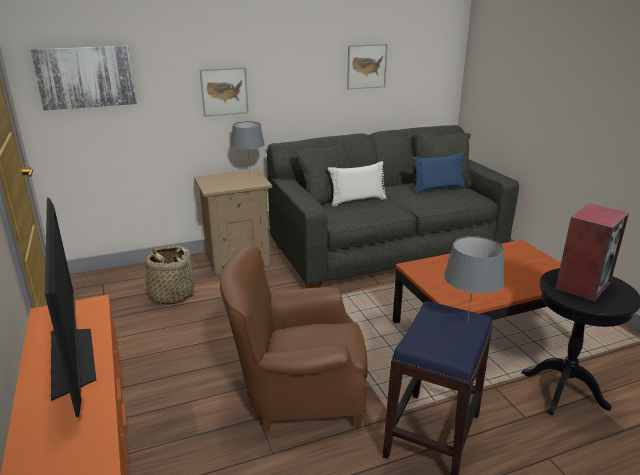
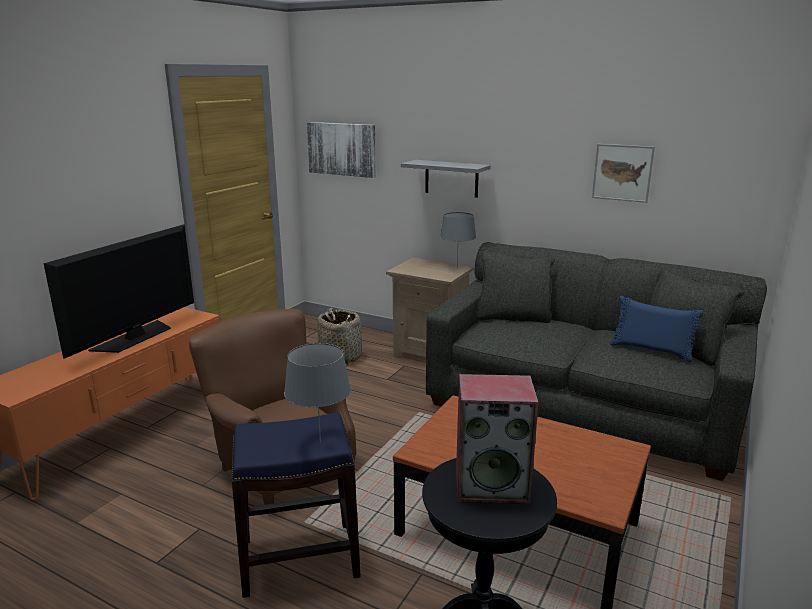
camera: 50 degrees right, 5 degrees down
picture [200,67,249,117] -> grey shelf [401,160,491,198]
white pillow [328,161,386,207] -> none

